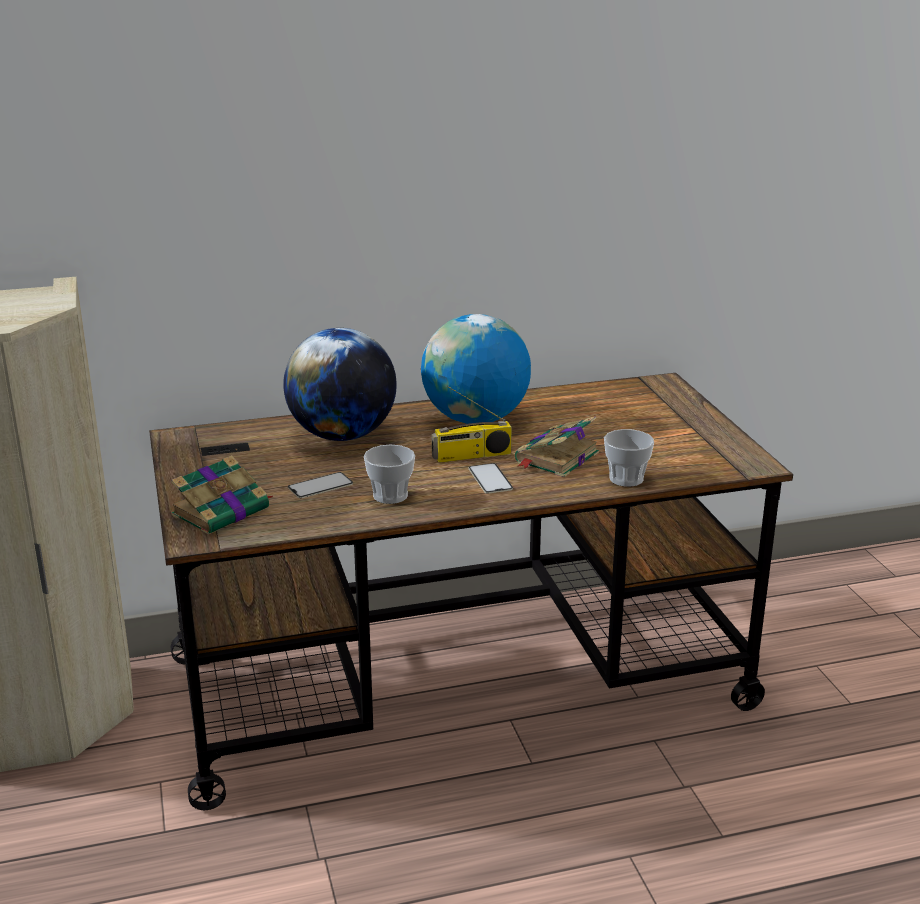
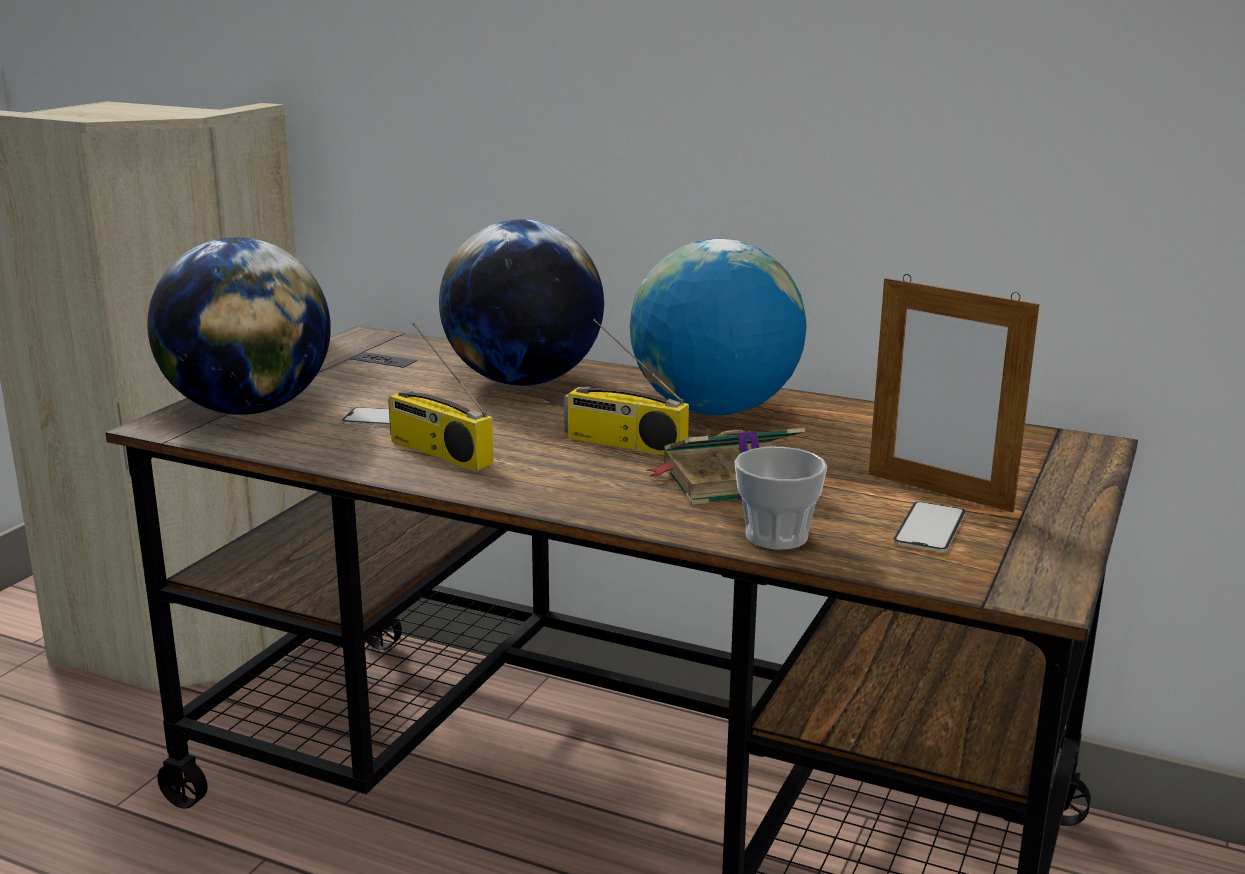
camera: 40 degrees right, 5 degrees down
book [171,455,273,534] -> globe [147,237,331,415]
cup [364,445,415,504] -> radio [388,323,494,471]
phone [469,463,513,494] -> phone moved to [893,501,965,552]
none -> picture frame [869,274,1039,513]

